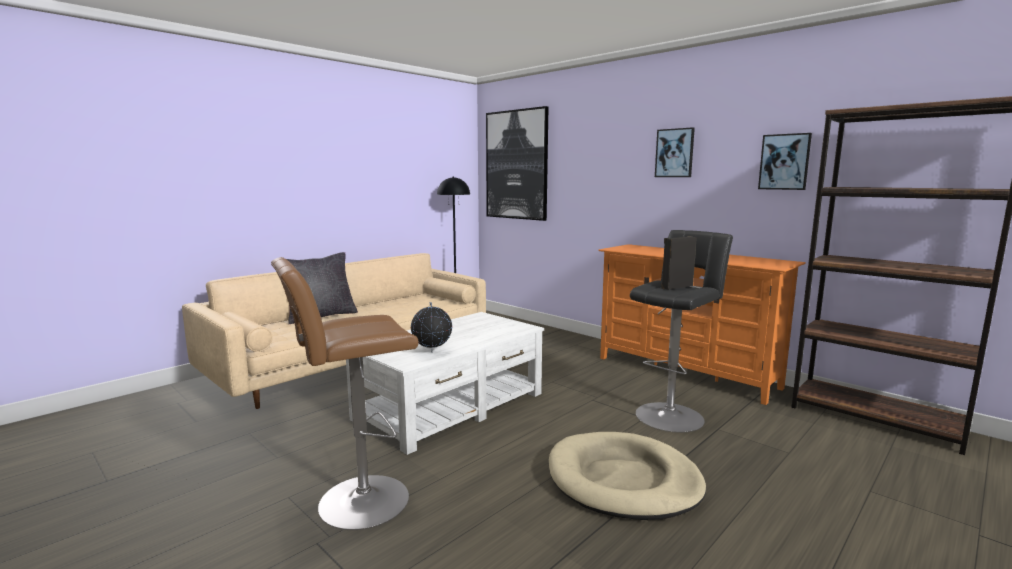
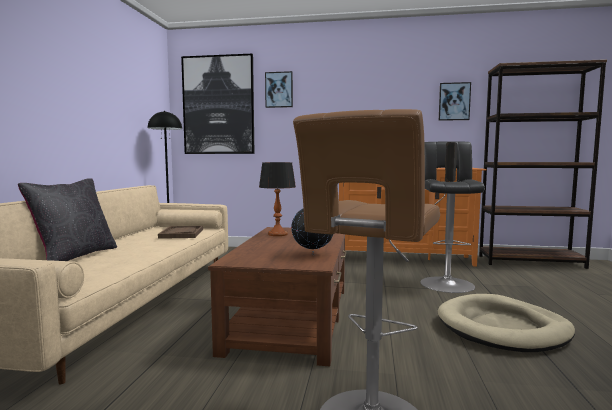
camera: 35 degrees left, 5 degrees down
white coffee table [346,312,544,455] -> brown coffee table [208,227,347,366]
picture [655,127,695,177] -> picture moved to [265,71,293,108]
none -> brown tray [158,226,203,239]
none -> table lamp [259,162,296,236]

